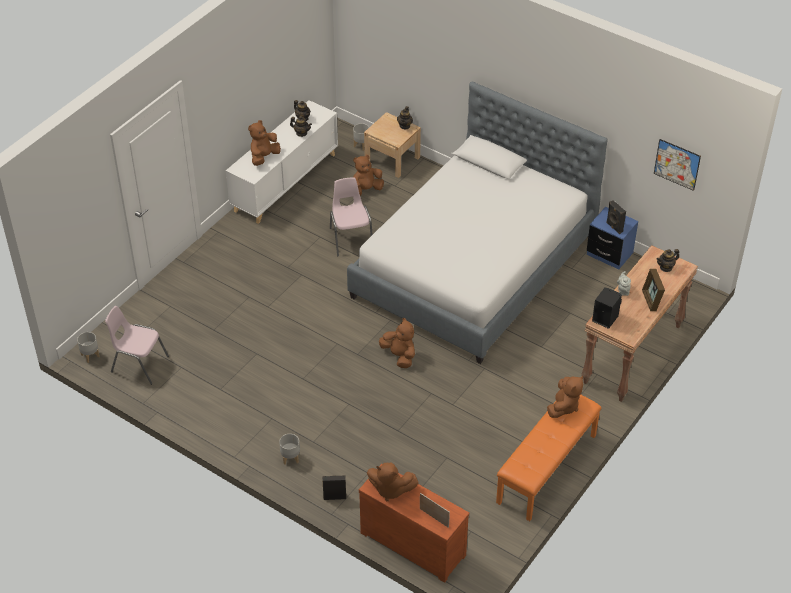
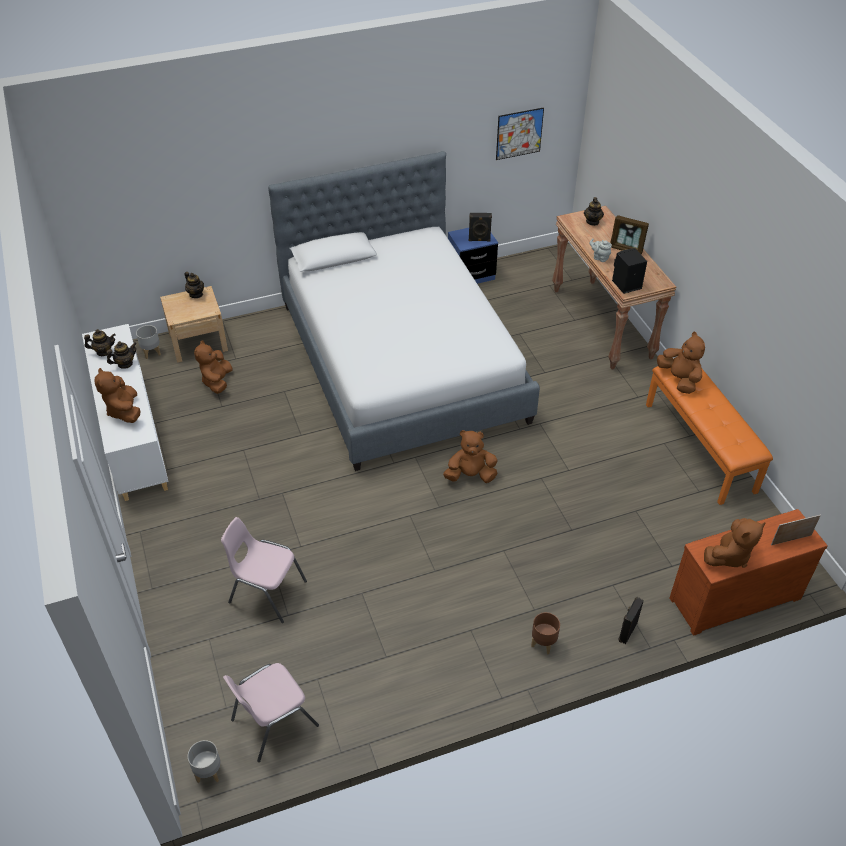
camera: 55 degrees left, 0 degrees up
grey planter [279,434,300,465] -> brown planter [531,612,560,654]
pink chair [330,178,373,257] -> pink chair moved to [221,517,307,623]

